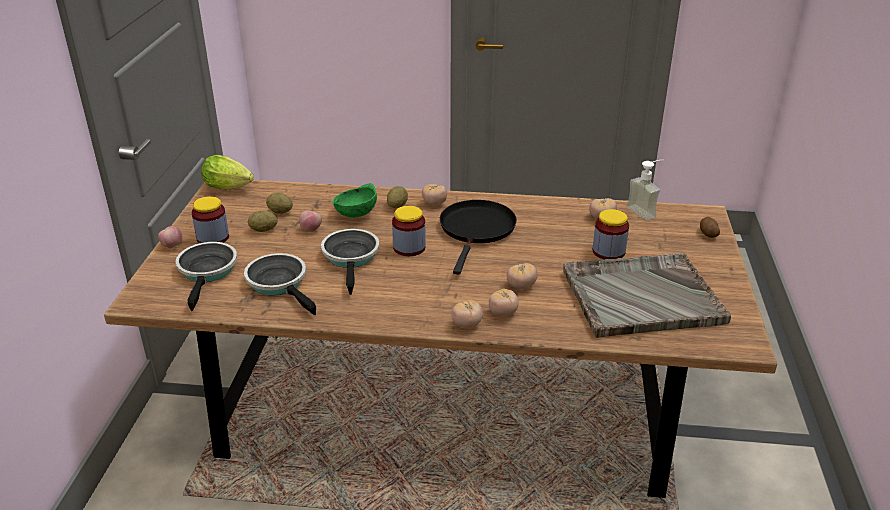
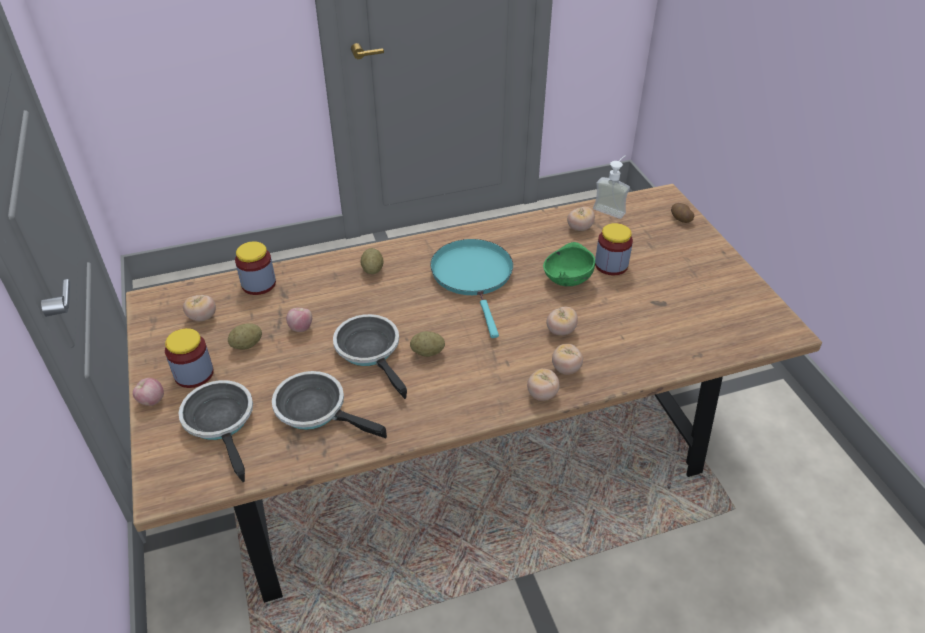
camera: 25 degrees left, 10 degrees up
lettuce [201,155,254,190] -> none
potato [266,193,293,213] -> potato moved to [410,331,445,357]
green bowl [333,183,377,218] -> green bowl moved to [543,242,595,286]
jar [392,206,426,256] -> jar moved to [235,241,276,295]
tomato [422,184,447,205] -> tomato moved to [183,295,216,321]
black frying pan [440,200,517,274] -> turquoise frying pan [430,239,513,338]
grey tray [563,253,731,338] -> none

